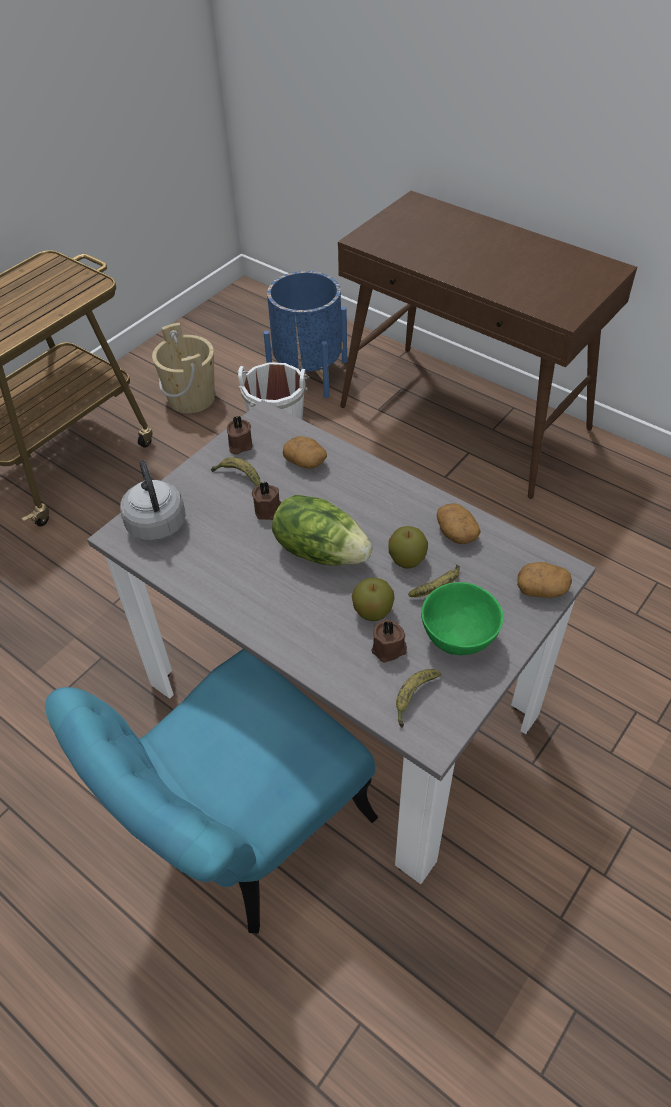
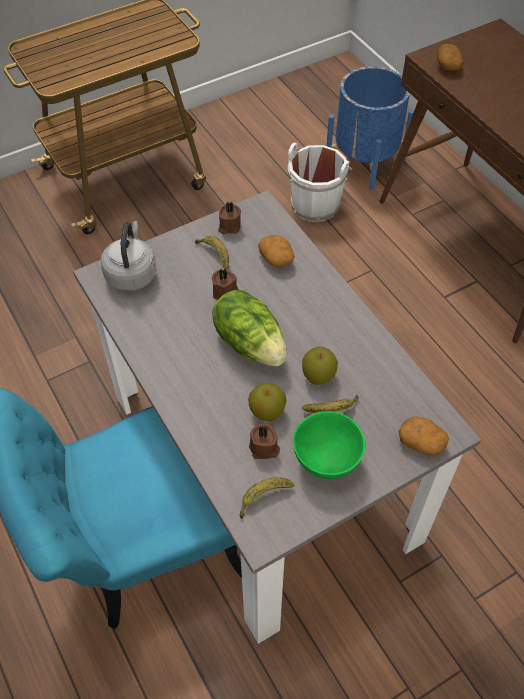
camera: 20 degrees right, 5 degrees up
beige bucket [152,322,215,413] -> none
potato [437,503,481,544] -> potato moved to [437,44,463,71]

